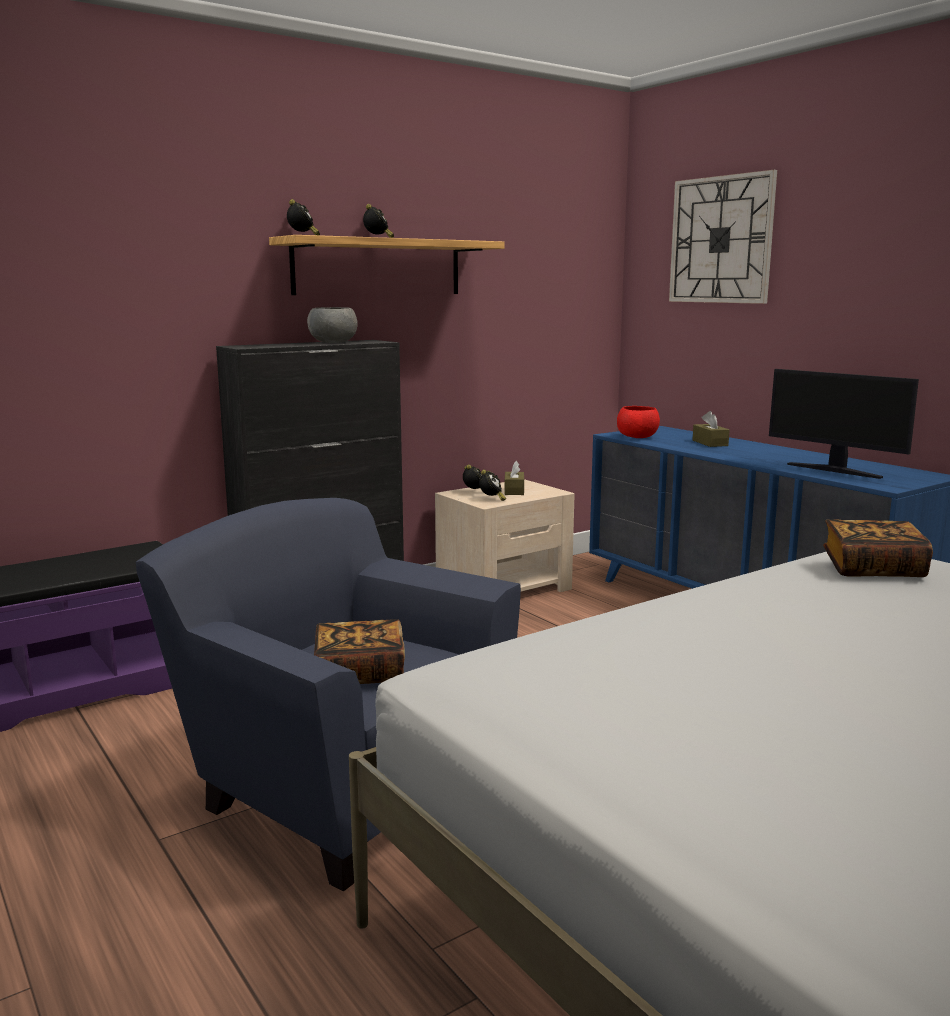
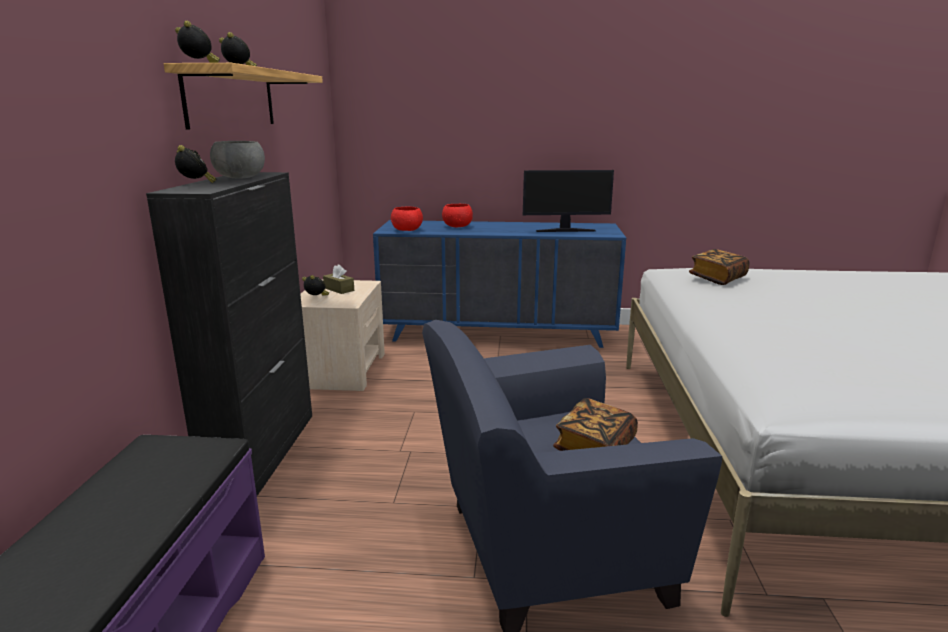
camera: 50 degrees left, 5 degrees up
alarm clock [479,470,506,501] -> alarm clock moved to [175,145,216,183]
wall clock [669,170,777,304] -> none
brown tissue box [693,411,730,447] -> red bowl [442,204,473,227]

